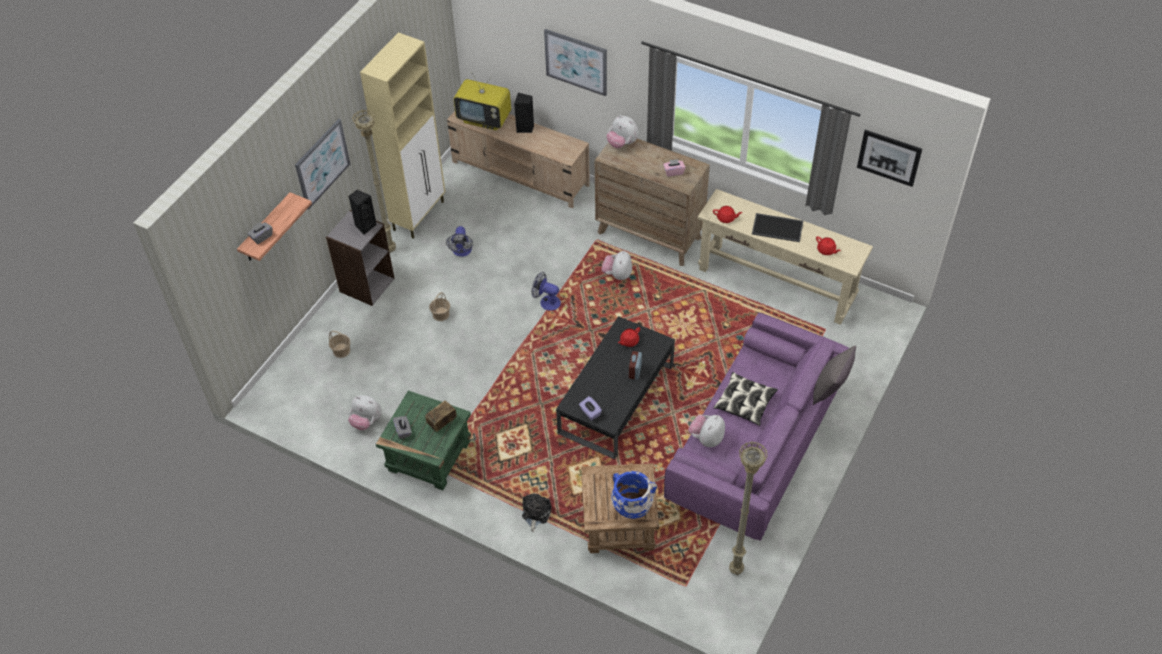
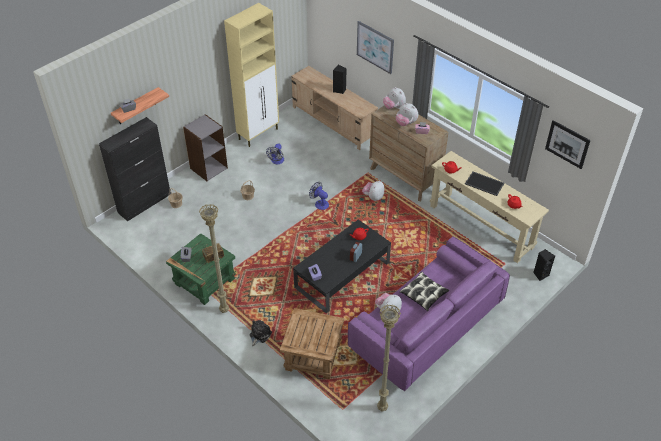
camera: 15 degrees right, 5 degrees down
picture [295,119,350,210] -> none
plush toy [348,395,382,430] -> plush toy moved to [396,103,418,126]
black speaker [349,190,377,235] -> black speaker moved to [533,249,555,281]
beige floor lamp [352,109,396,253] -> beige floor lamp moved to [199,204,229,313]
television [454,73,511,130] -> none
blue vase [611,471,657,519] -> none
grey pillow [813,345,856,405] -> none
none -> black cabinet [99,117,171,221]

